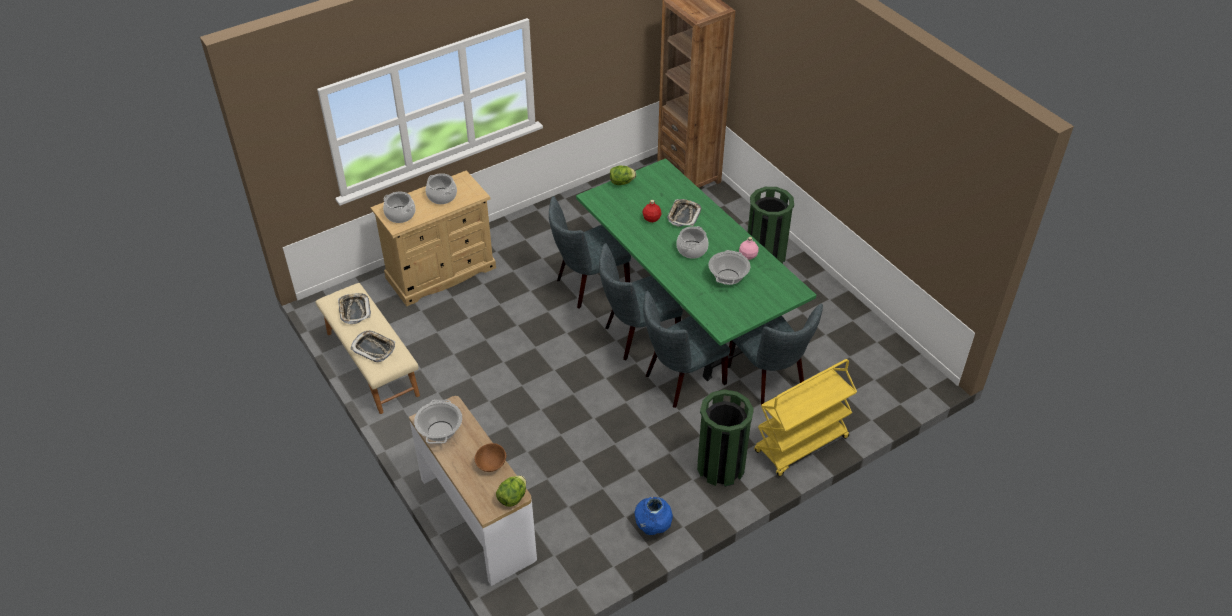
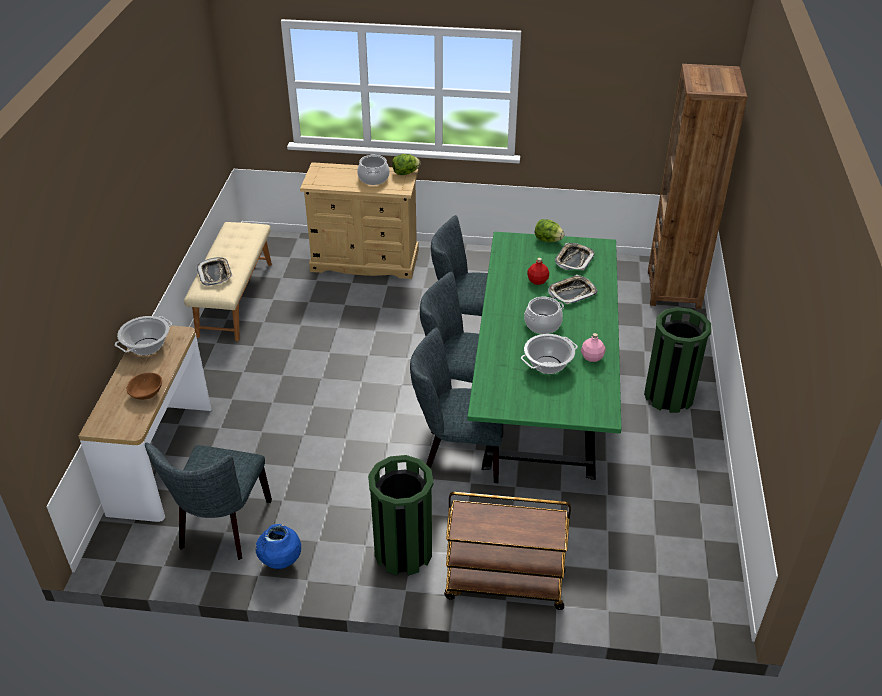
camera: 40 degrees right, 5 degrees down
tray [338,293,371,324] -> tray moved to [555,243,595,270]
cooking pot [383,192,415,223] -> none
lettuce [496,476,526,507] -> lettuce moved to [392,154,420,175]
grey chair [728,304,823,405] -> grey chair moved to [145,443,272,560]
yellow cart [754,359,857,477] -> brown cart [444,492,571,610]

